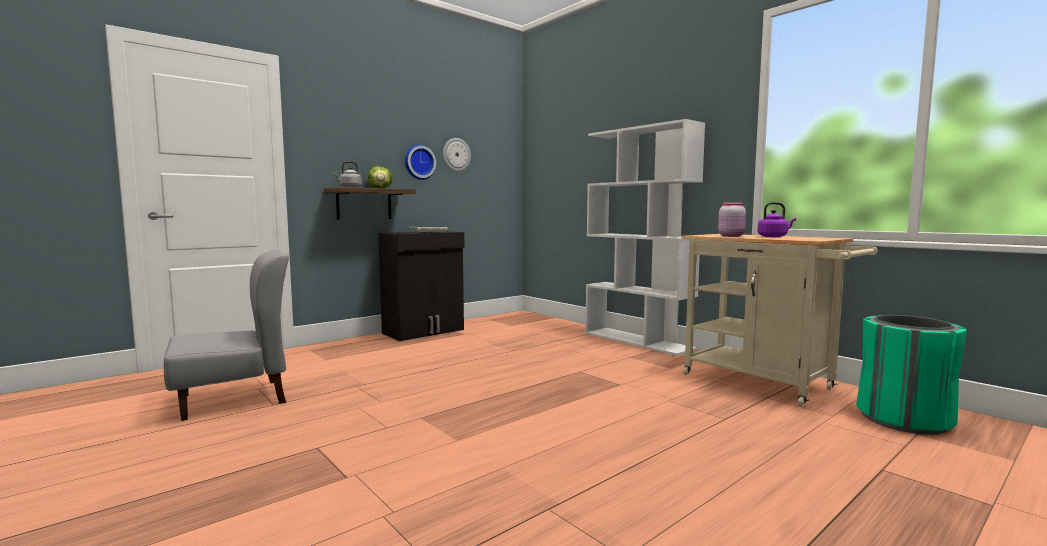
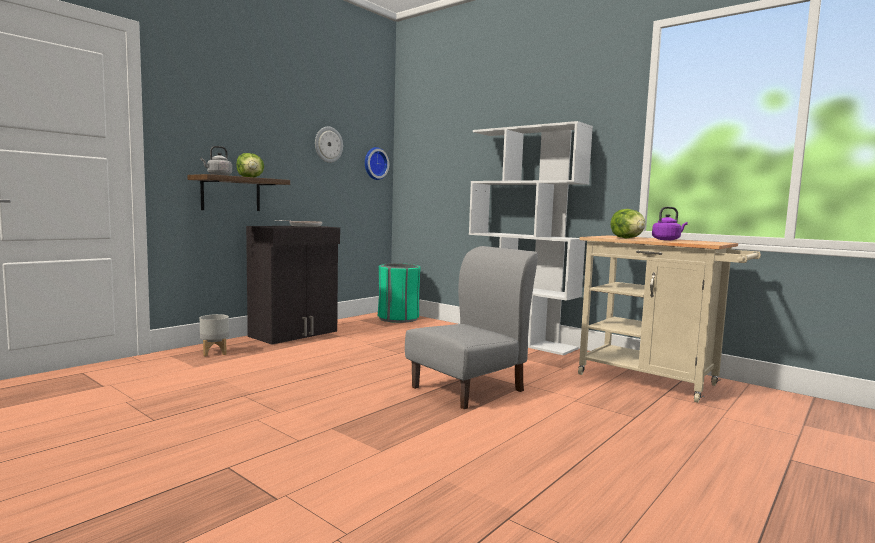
camera: 10 degrees left, 0 degrees up
grey chair [164,249,289,421] -> grey chair moved to [405,246,538,409]
wall clock [405,144,436,180] -> wall clock moved to [365,147,389,180]
pink jar [718,202,746,237] -> lettuce [610,209,645,238]
green trash can [856,315,967,435] -> green trash can moved to [378,263,421,323]
none -> grey planter [200,314,229,356]

